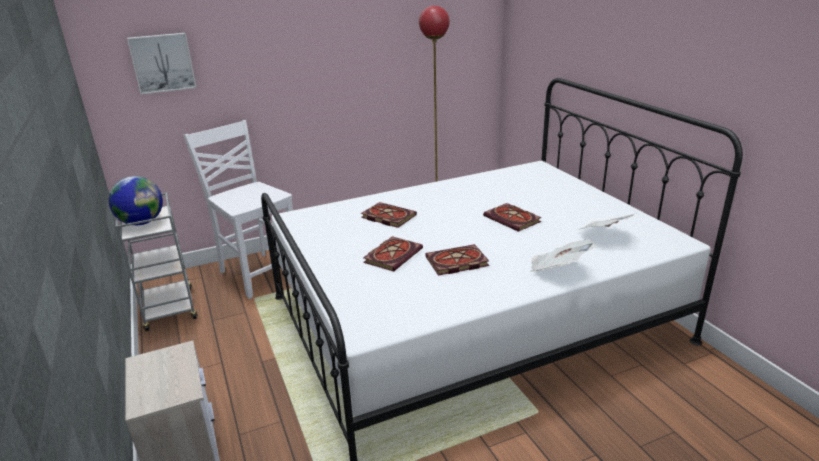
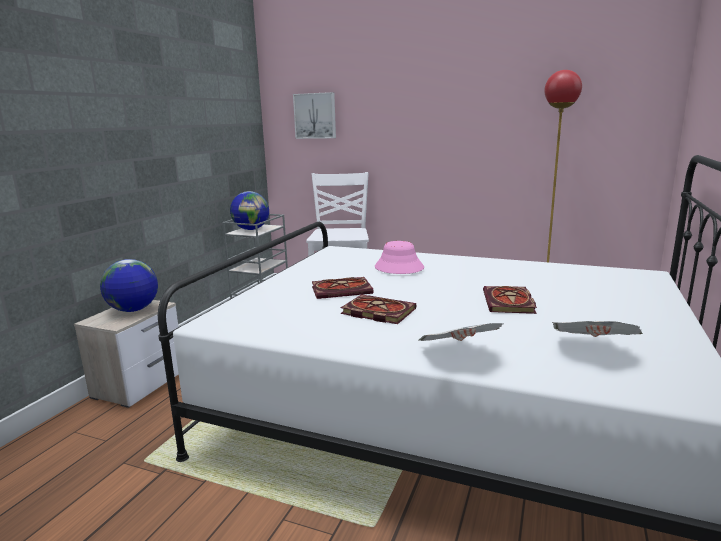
camera: 45 degrees right, 10 degrees down
book [361,202,417,228] -> pink hat [375,241,424,274]
none -> globe [100,259,158,312]

